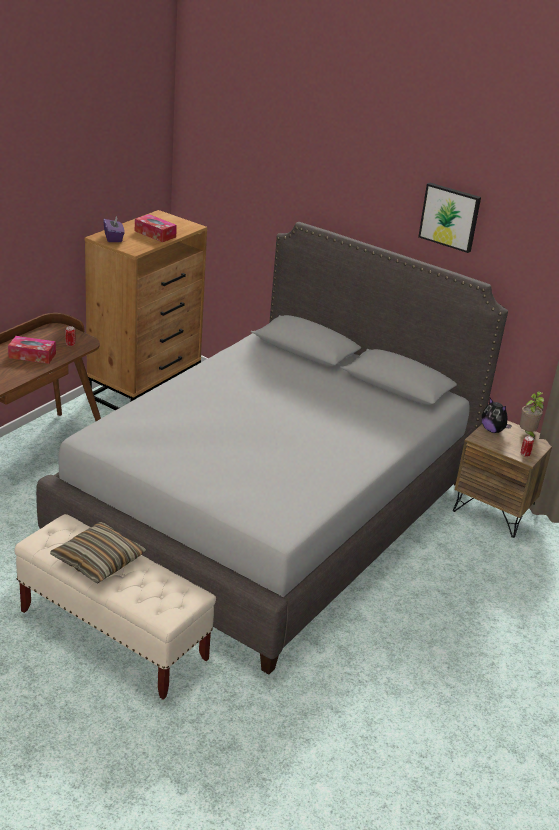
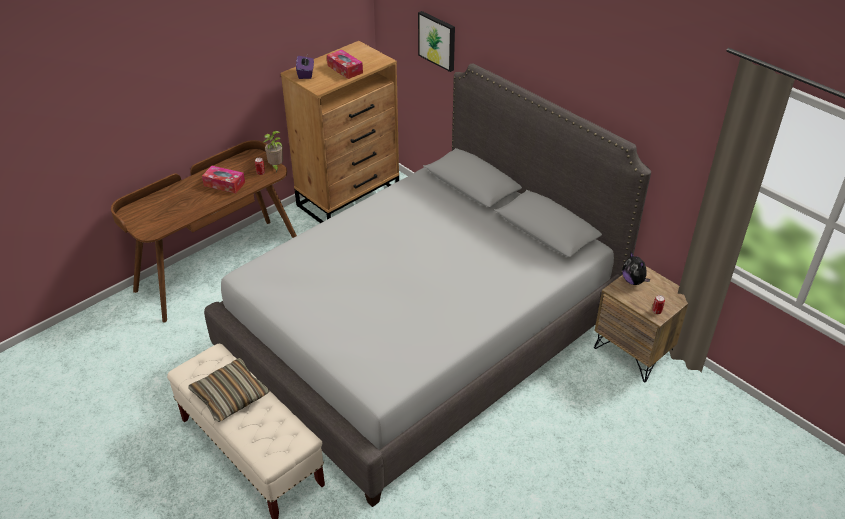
camera: 15 degrees right, 10 degrees up
picture [418,182,481,253] -> picture moved to [418,11,455,72]
potted plant [520,391,544,438] -> potted plant moved to [264,131,283,172]

